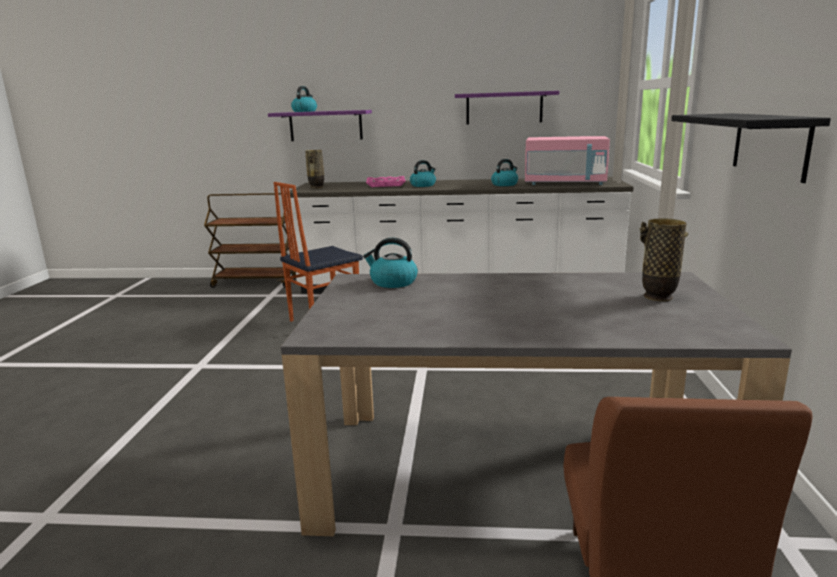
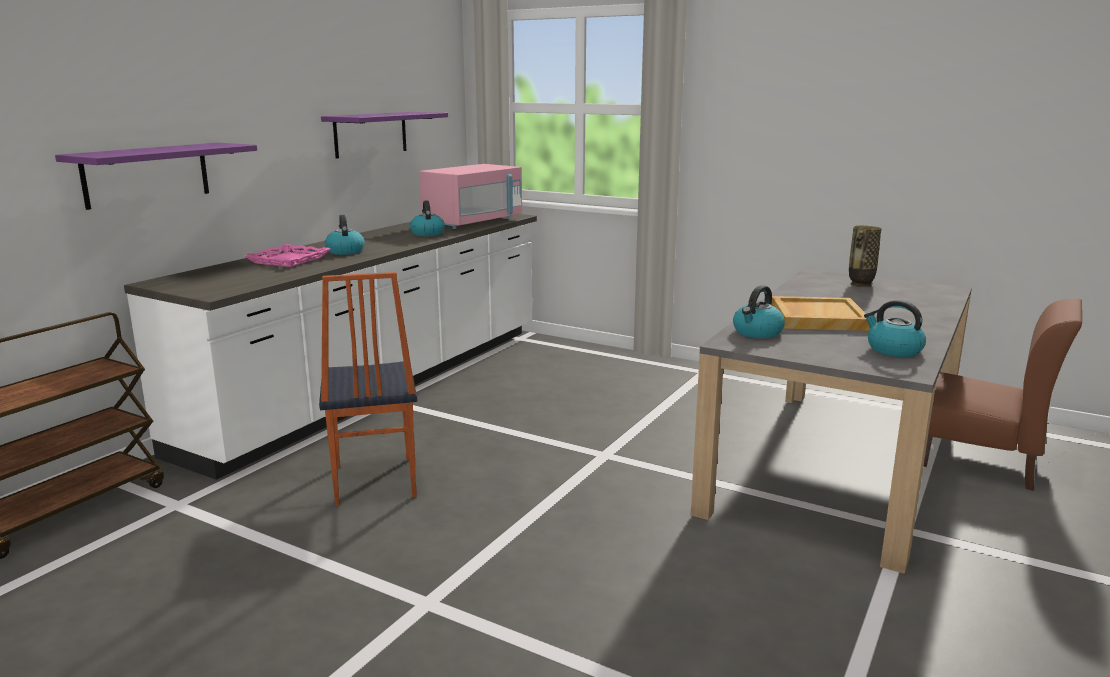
camera: 65 degrees left, 0 degrees up
kettle [291,86,317,112] -> kettle moved to [864,300,926,357]
vase [305,150,324,188] -> none
black shelf [671,113,831,183] -> none
none -> beige tray [771,296,870,331]

